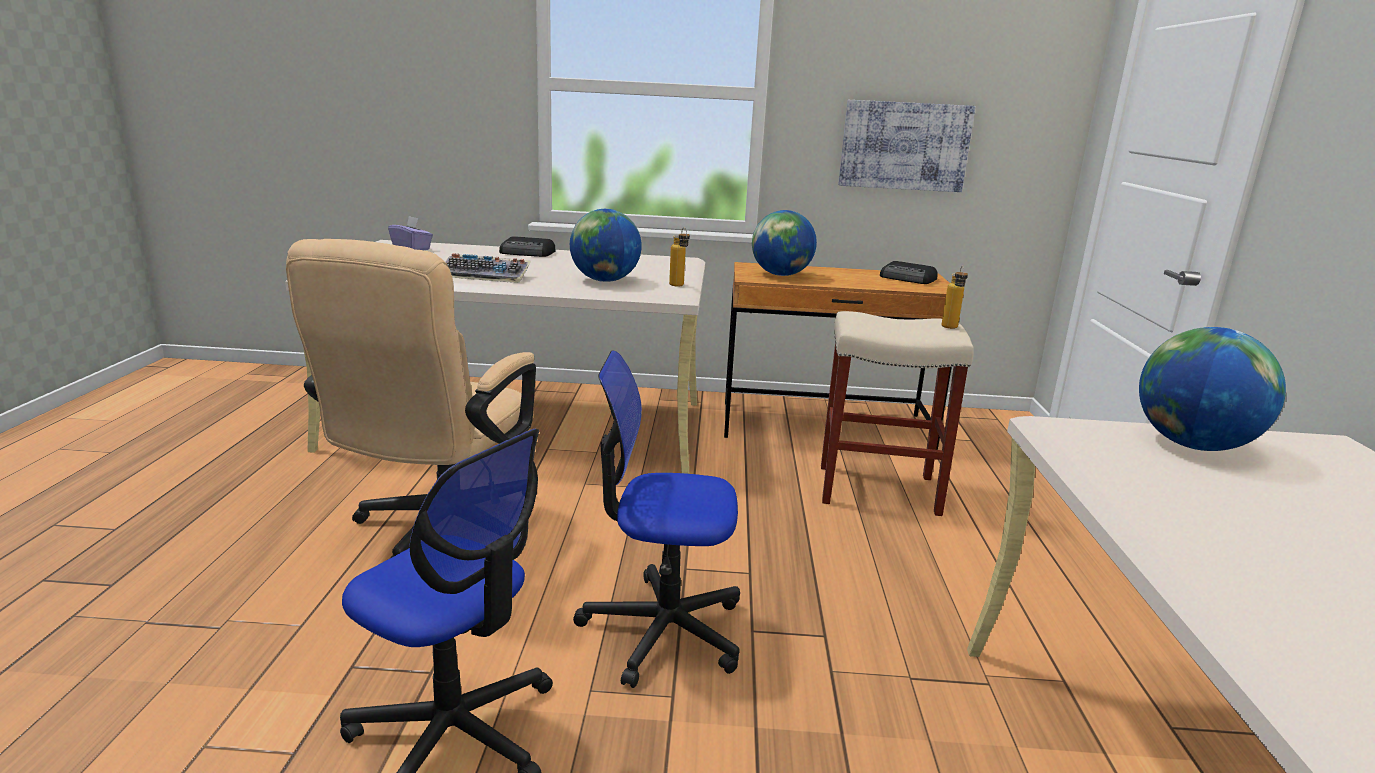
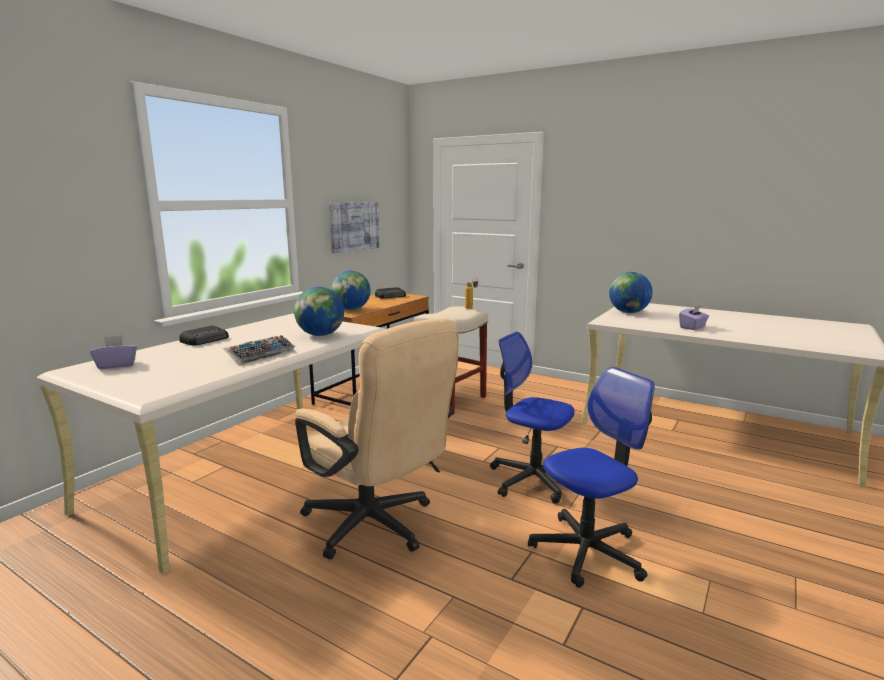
camera: 60 degrees left, 5 degrees down
office chair [573,351,740,688] -> office chair turned 90 degrees clockwise [490,332,575,504]
bottle [669,228,690,287] -> none
none -> purple tissue box [679,305,709,330]

